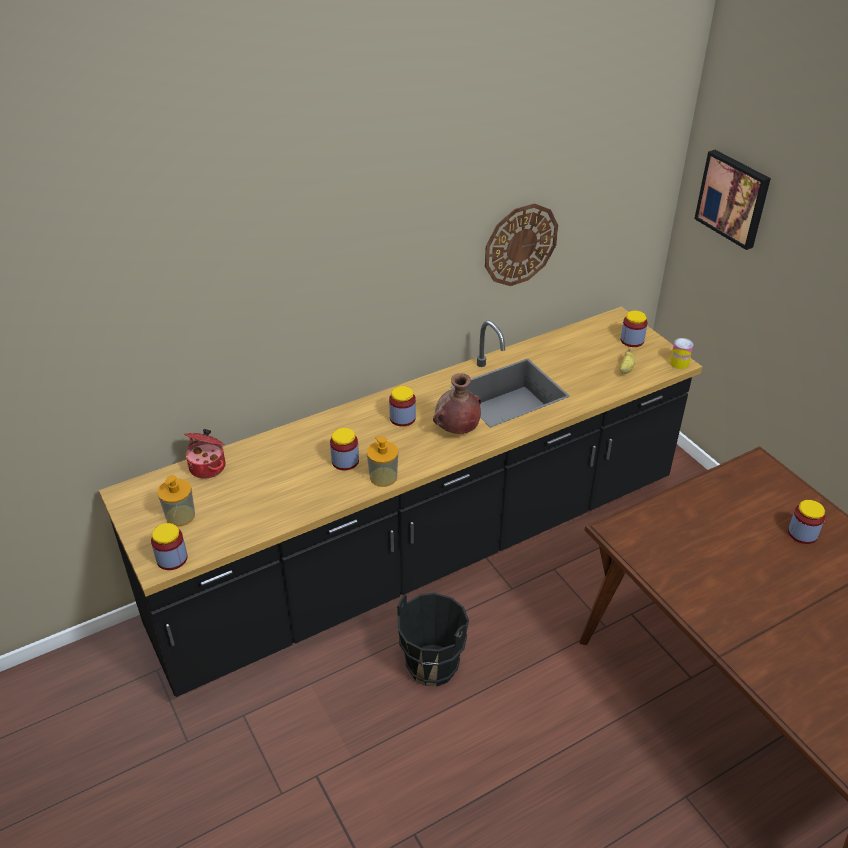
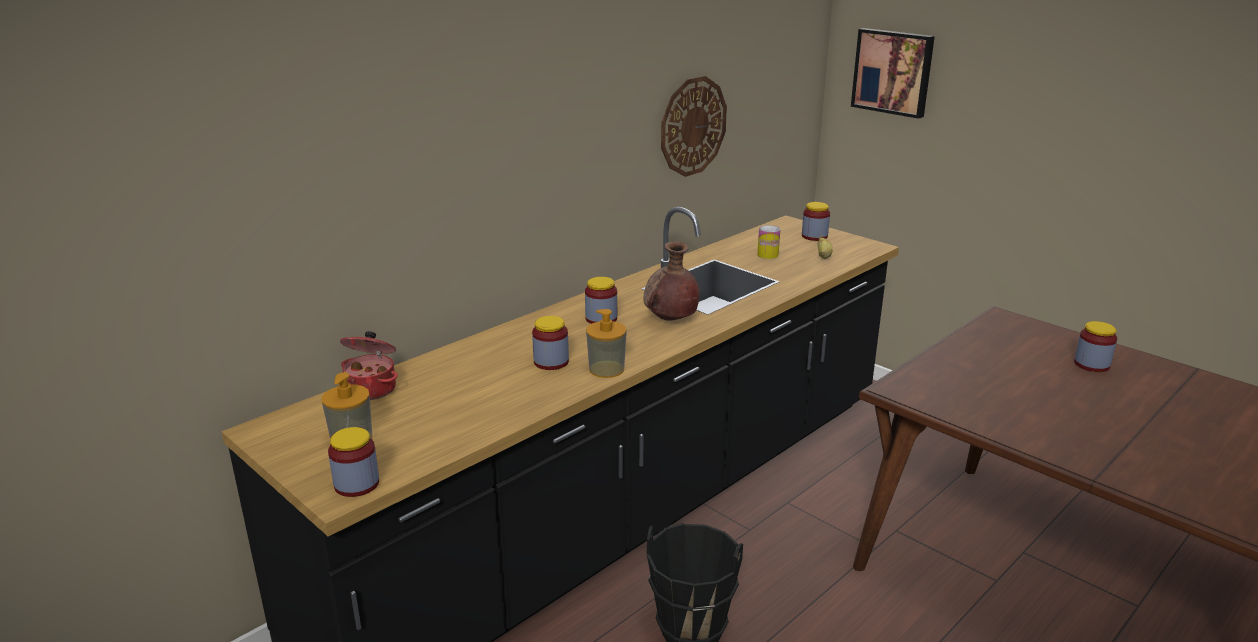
camera: 15 degrees left, 15 degrees down
can [670,338,693,369] -> can moved to [757,225,780,259]

